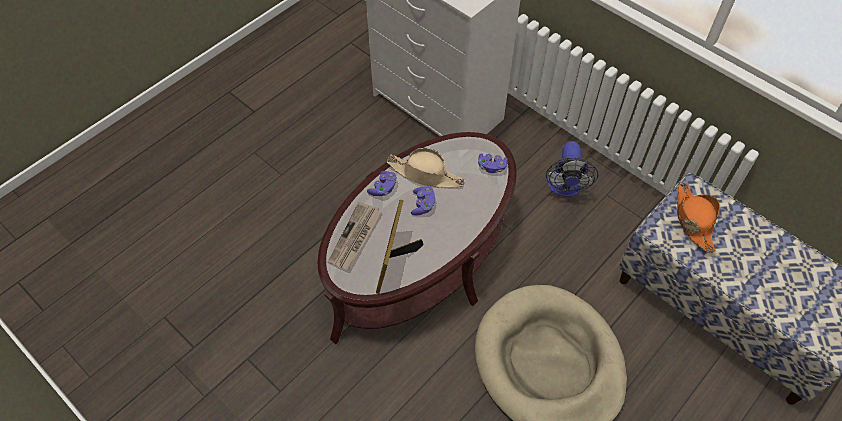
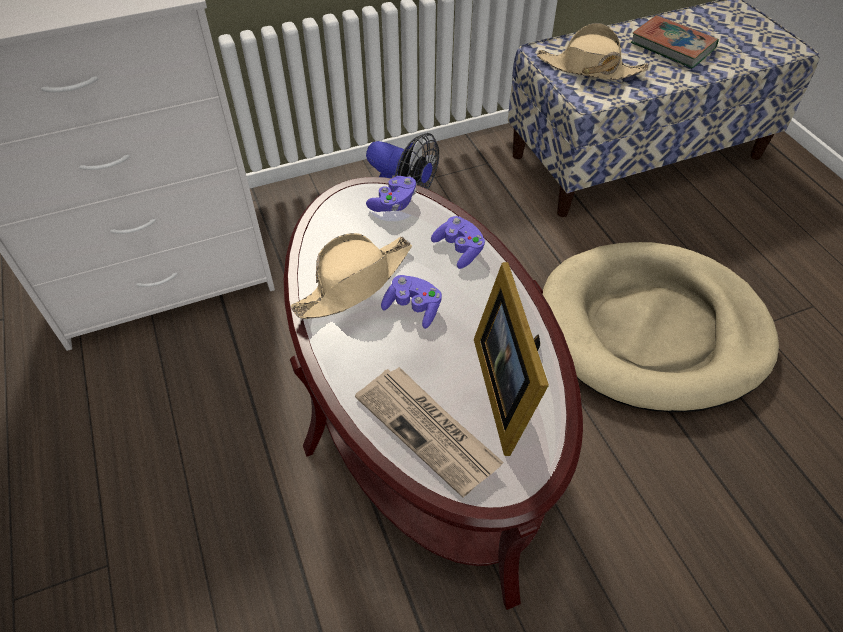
camera: 65 degrees left, 5 degrees down
purple game controller [367,171,397,196] -> purple game controller moved to [431,216,485,269]
picture frame [376,200,424,294] -> picture frame turned 45 degrees clockwise [474,262,549,456]
orange hat [677,184,720,252] -> beige hat [537,23,648,80]
none -> book [631,15,719,69]

